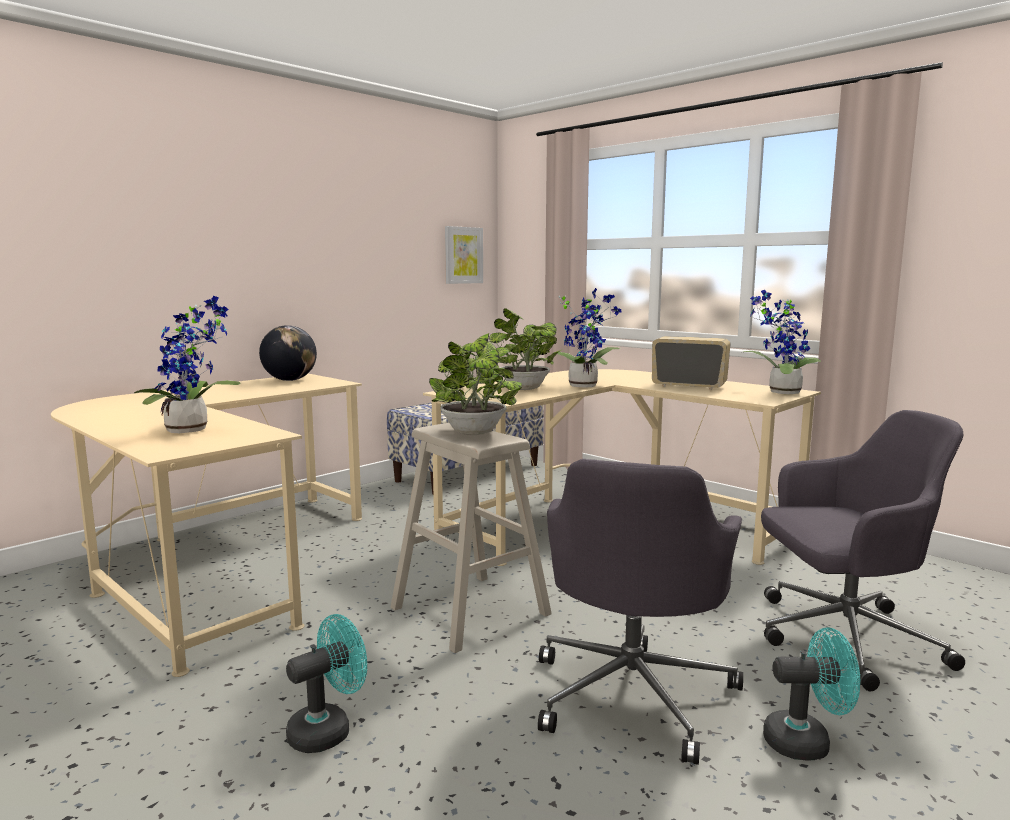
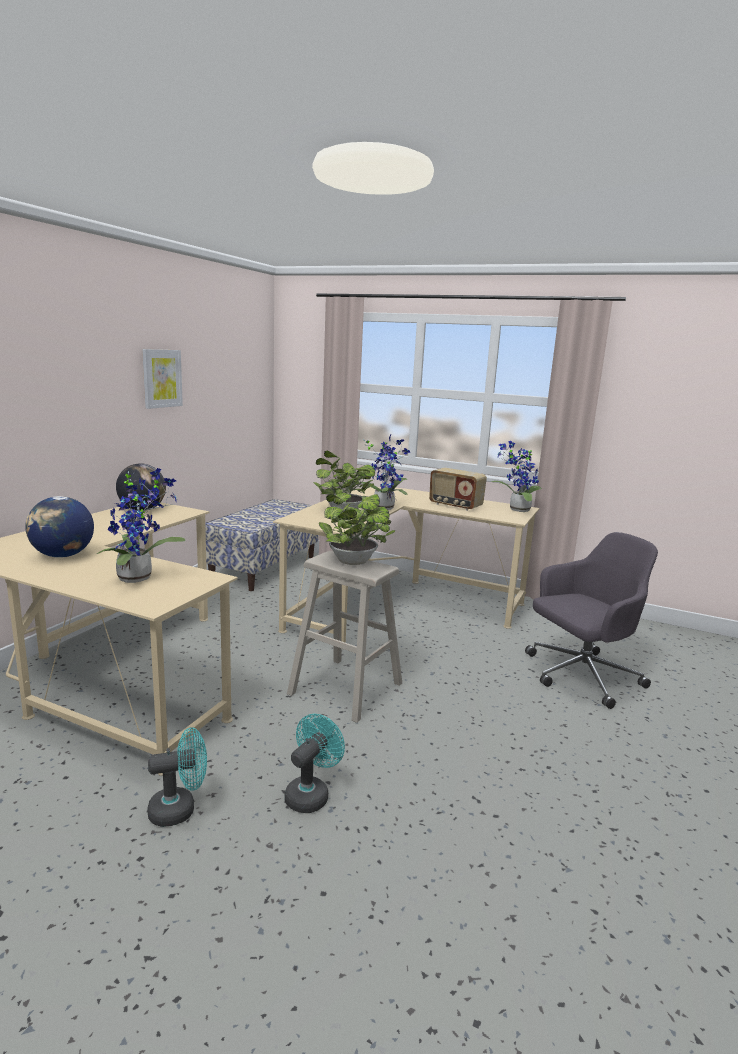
camera: 20 degrees left, 5 degrees up
picture [445,226,483,284] -> picture moved to [142,349,183,409]
grey office chair [538,459,743,765] -> none
radio [652,336,730,390] -> radio turned 150 degrees counterclockwise [429,468,487,511]
turquoise fan [763,628,860,761] -> turquoise fan moved to [147,727,207,827]
none -> globe [25,496,94,558]

